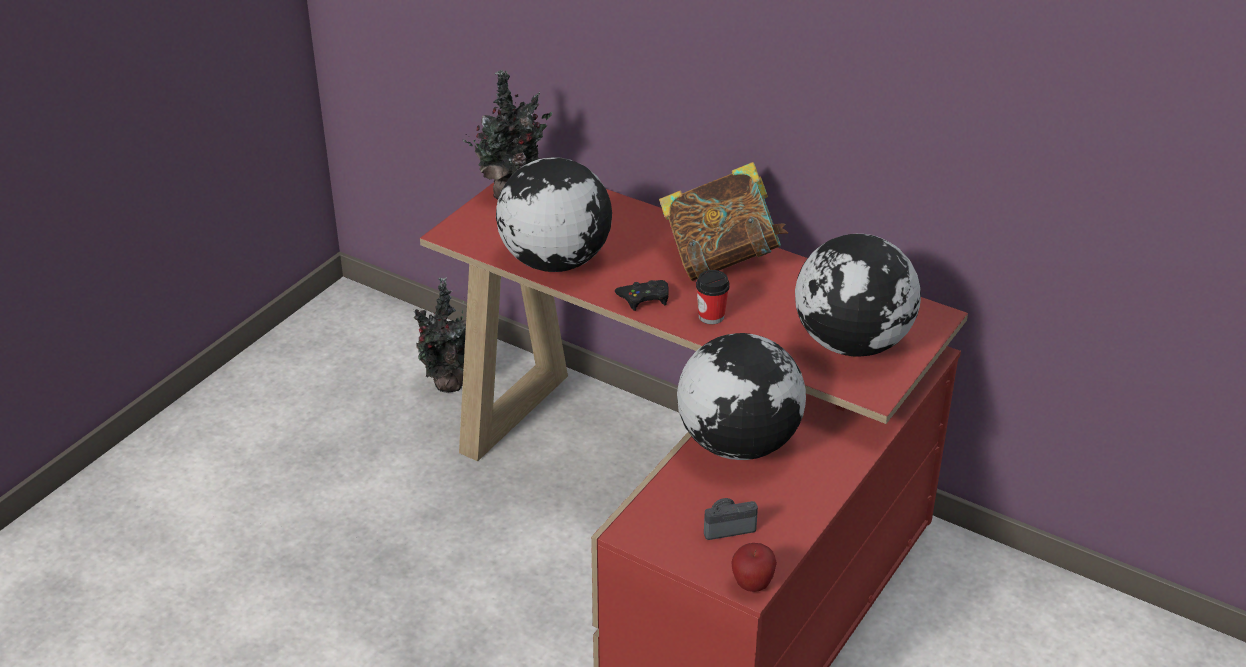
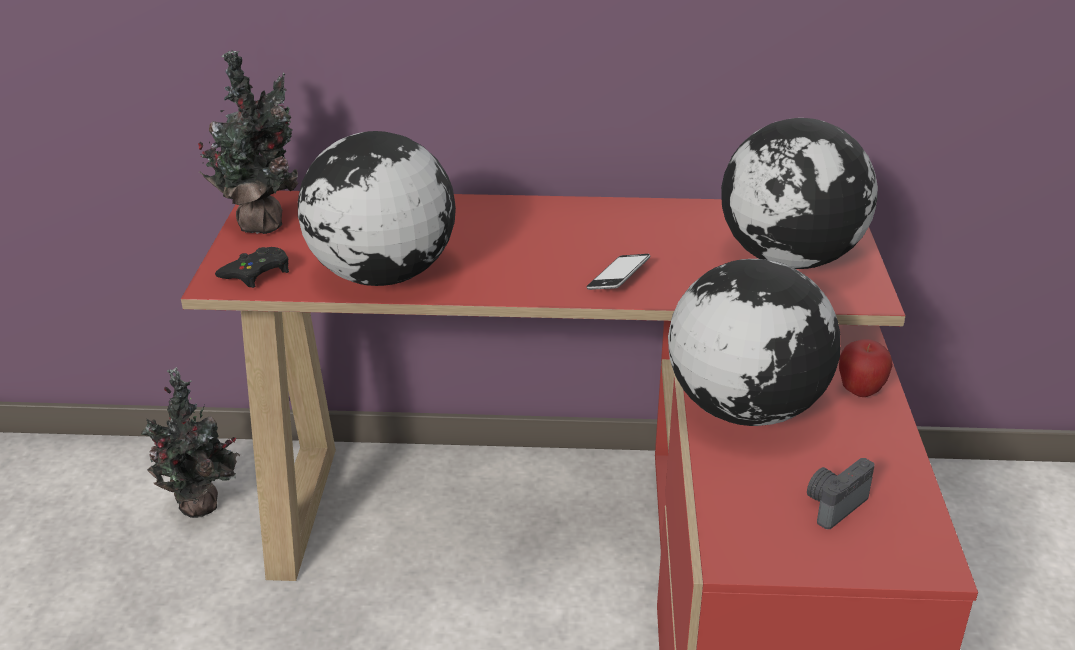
camera: 30 degrees left, 5 degrees down
black game controller [615,280,668,311] -> black game controller moved to [215,247,289,288]
book [659,162,788,281] -> none
cup [696,270,730,324] -> phone [587,254,651,290]
apple [731,543,777,592] -> apple moved to [839,339,893,397]

